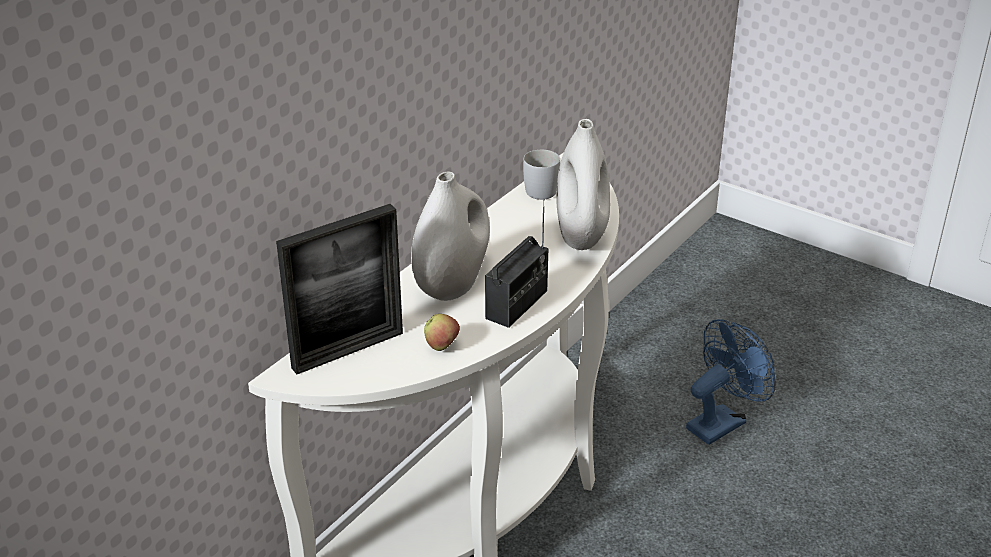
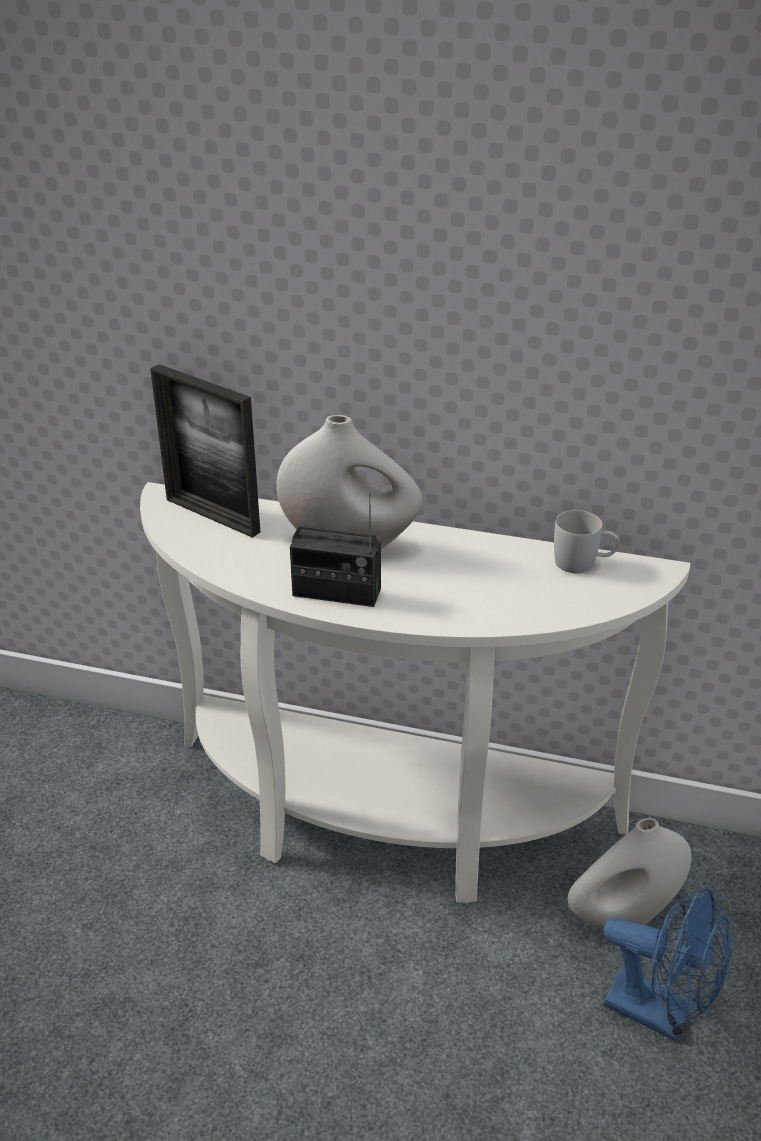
camera: 70 degrees right, 0 degrees up
apple [424,314,460,351] -> none
white vase [557,119,610,250] -> white vase moved to [568,818,692,930]

